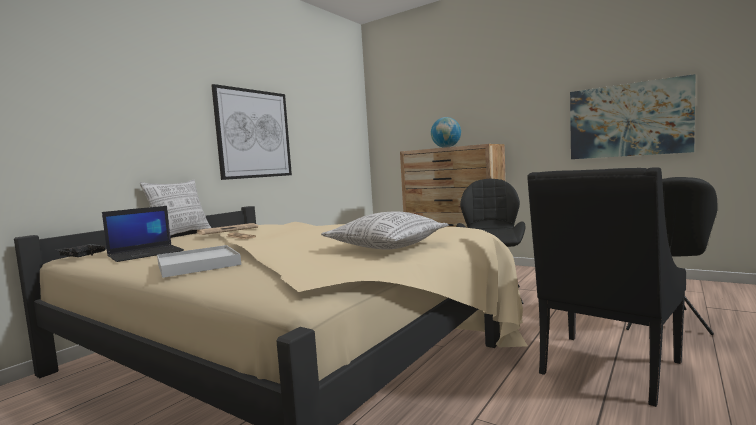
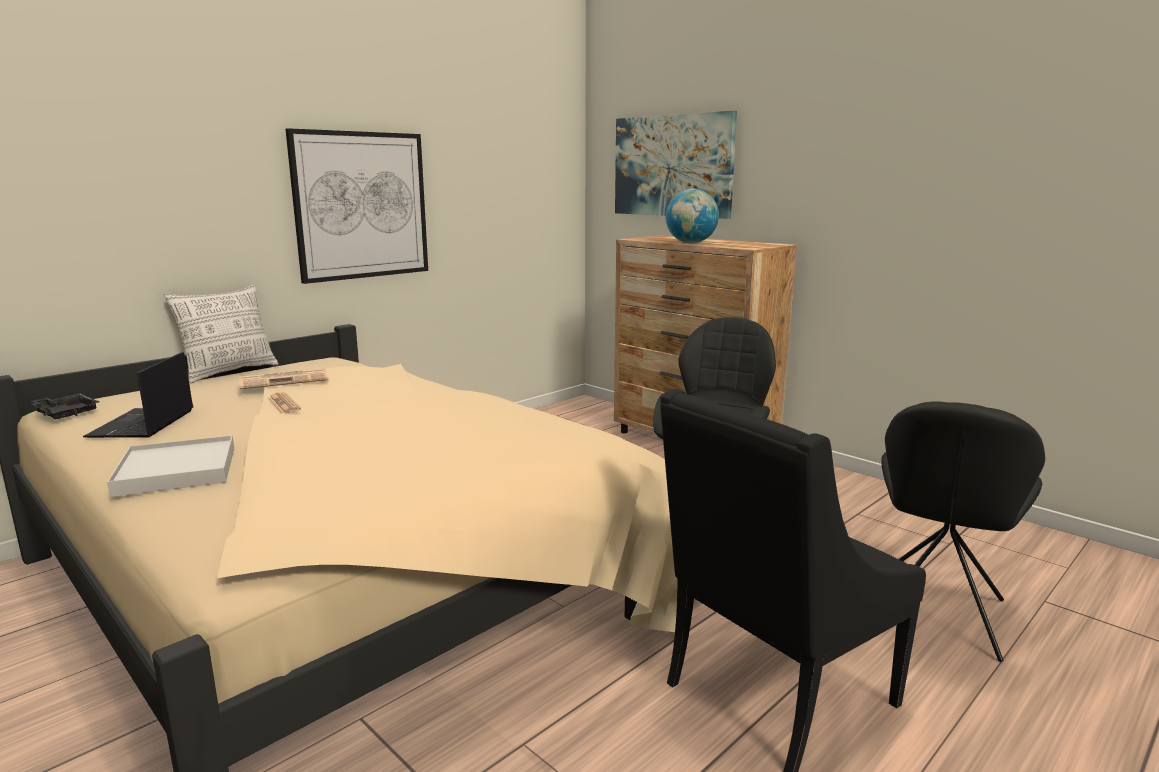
camera: 10 degrees right, 10 degrees up
laptop [102,206,184,262] -> laptop turned 120 degrees clockwise [83,352,193,438]
pillow [321,212,448,250] -> none
picture [570,74,696,159] -> picture moved to [615,111,737,219]

